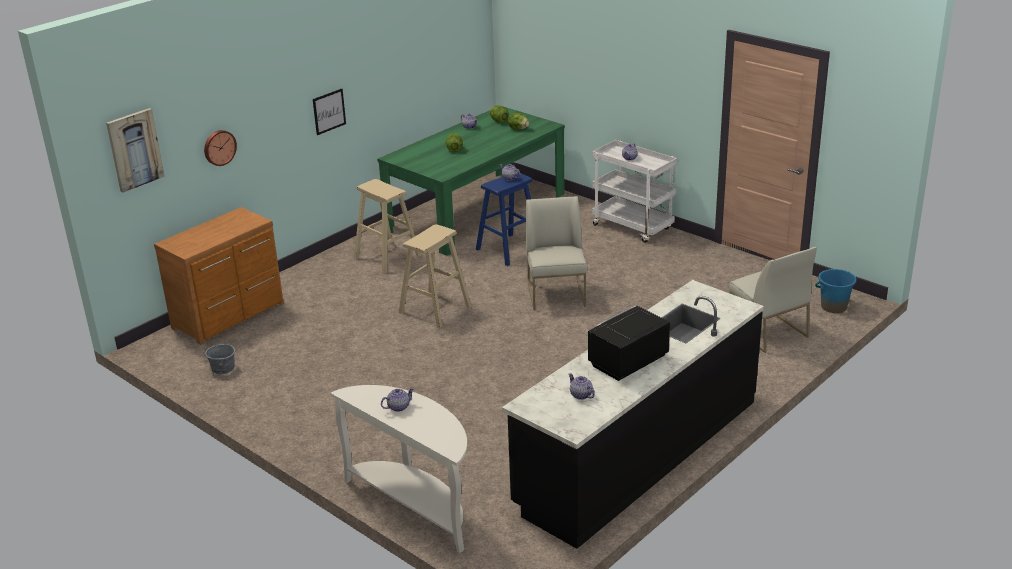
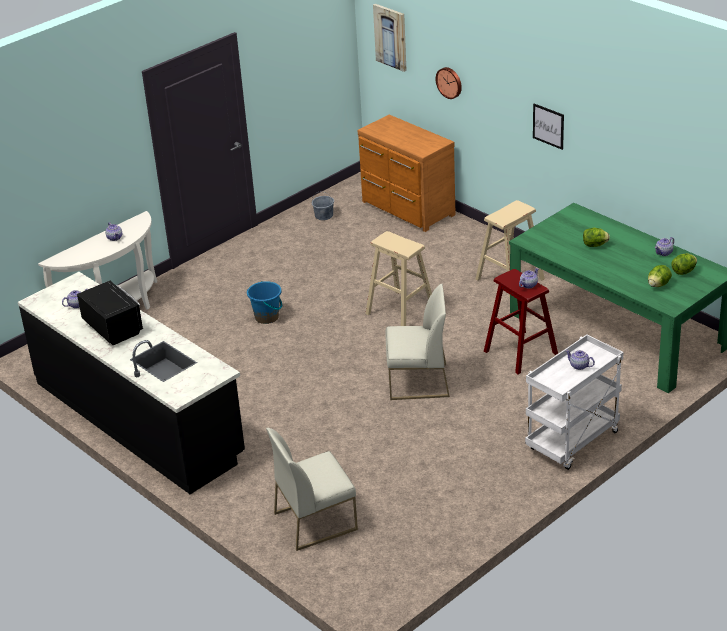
camera: 95 degrees right, 5 degrees up
blue stool [476,172,533,266] -> red stool [484,269,558,374]
blue bucket [815,269,857,313] -> blue bucket moved to [247,281,282,324]

